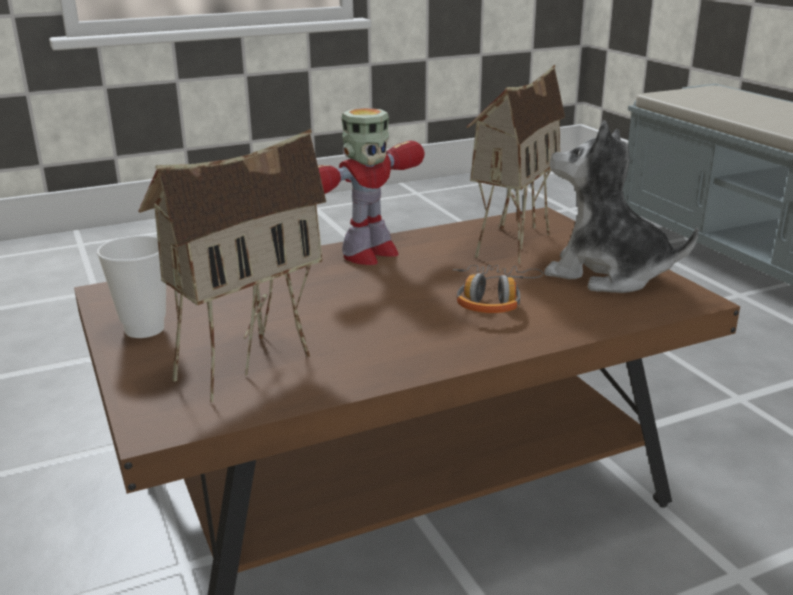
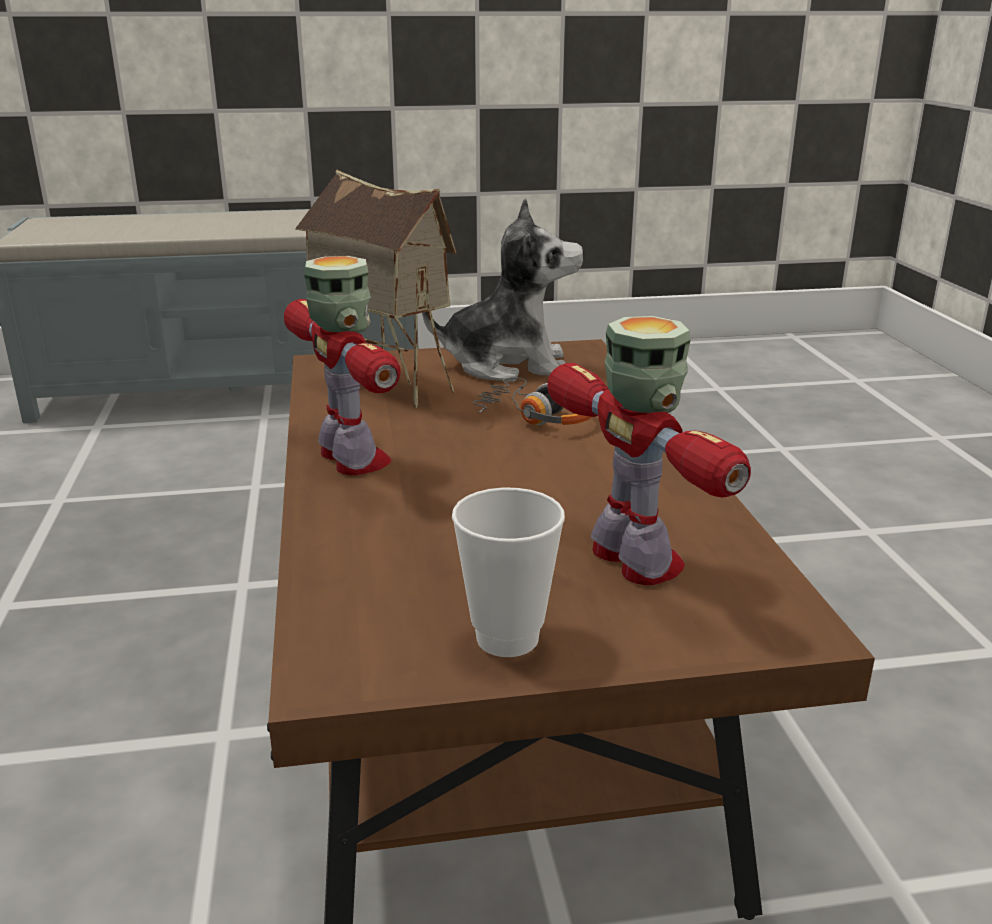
camera: 75 degrees left, 0 degrees up
toy house [138,129,326,403] -> toy robot [547,316,751,585]
plush toy [544,120,699,293] -> plush toy turned 135 degrees counterclockwise [422,198,584,382]

